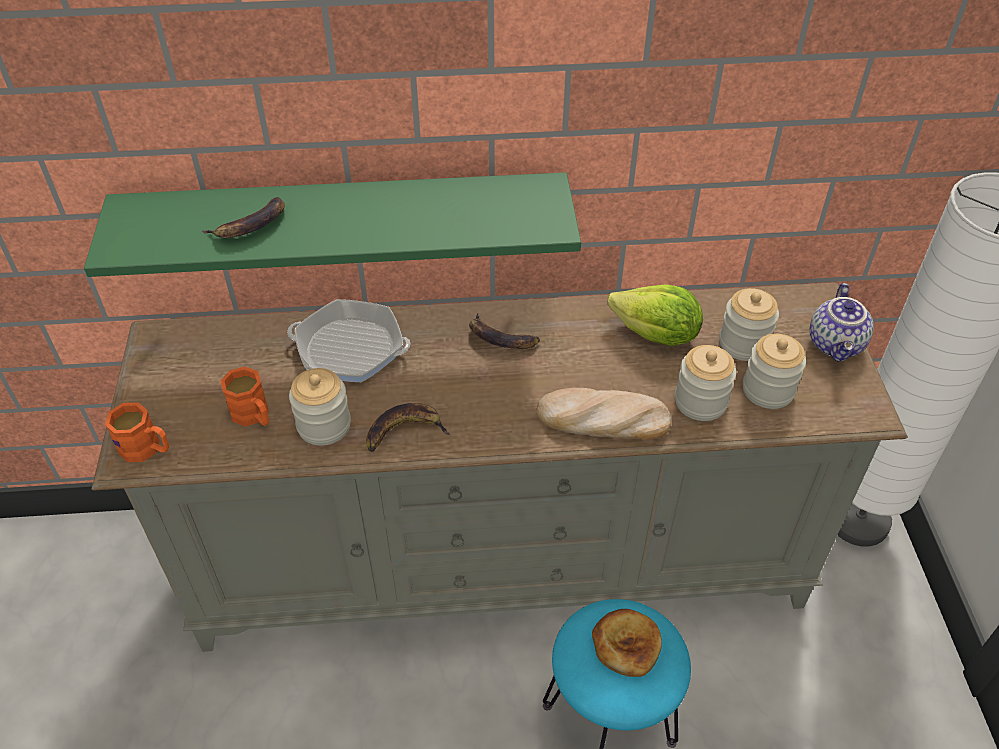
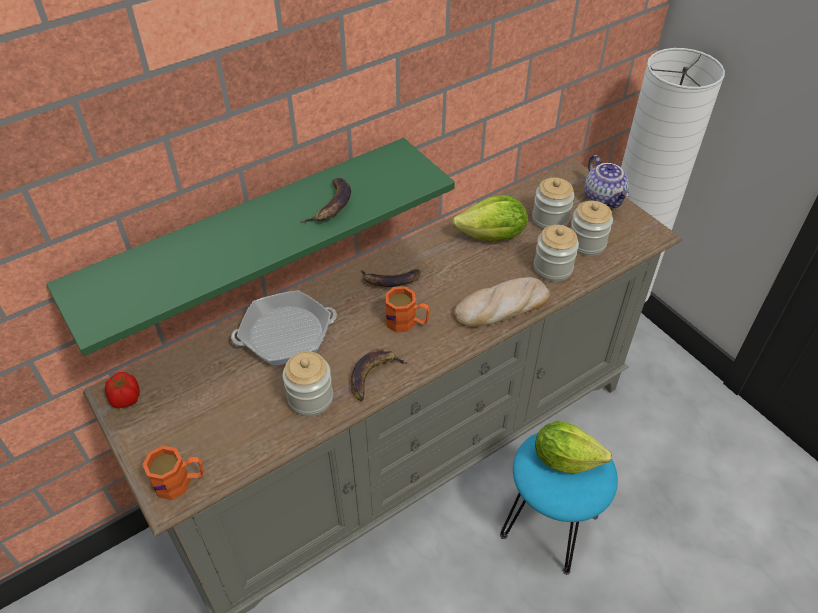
camera: 30 degrees left, 0 degrees up
banana [202,197,285,238] -> banana moved to [301,178,351,223]
orange mug [220,367,269,426] -> orange mug moved to [385,286,430,333]
bread [592,609,662,677] -> lettuce [535,421,612,473]
none -> tomato [105,372,140,408]

